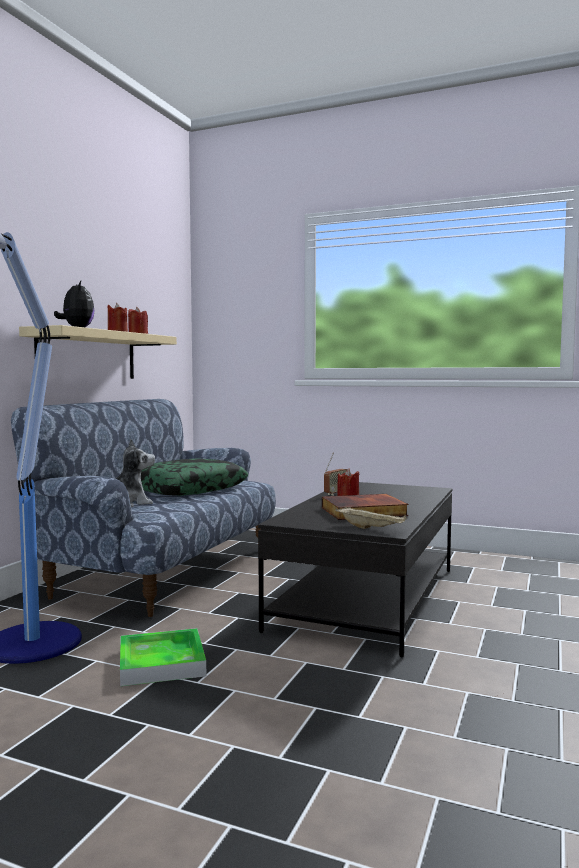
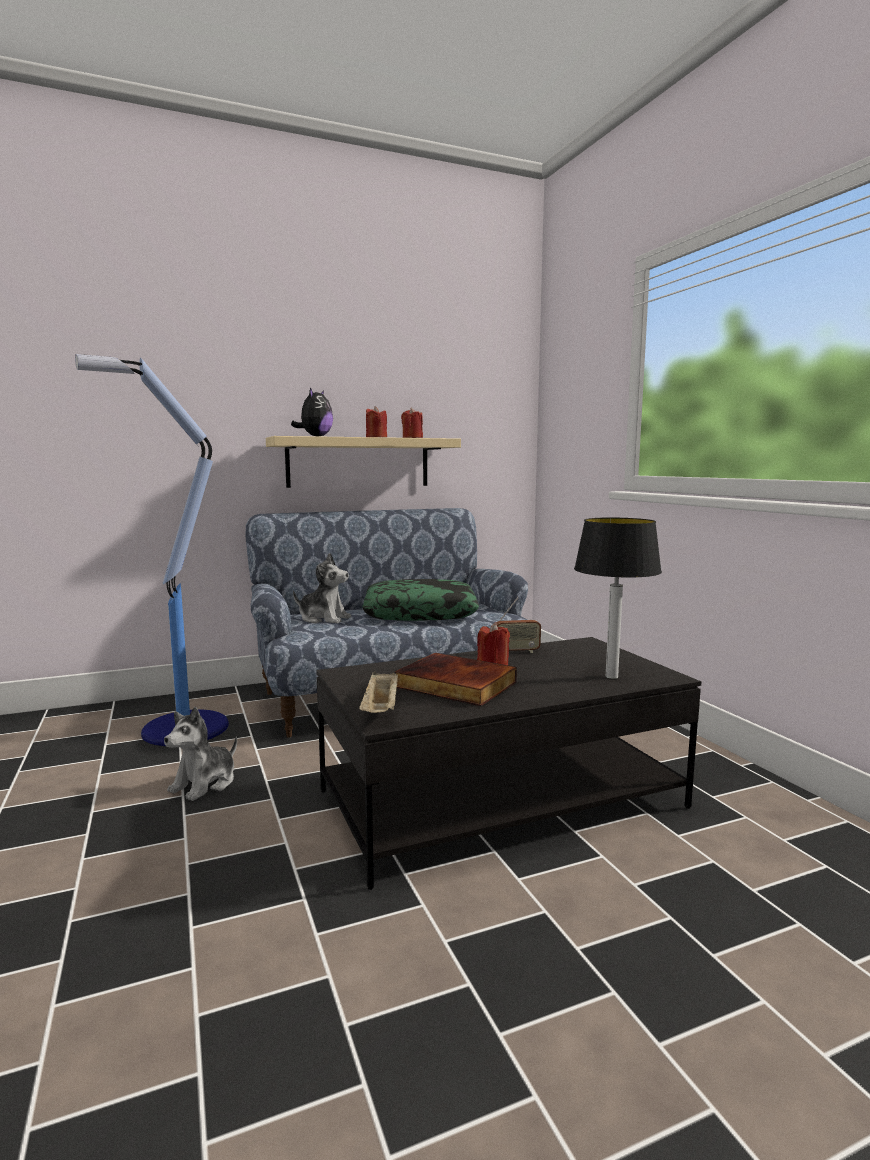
camera: 45 degrees right, 5 degrees up
tray [120,628,206,686] -> plush toy [164,707,237,801]
none -> table lamp [574,518,662,679]

